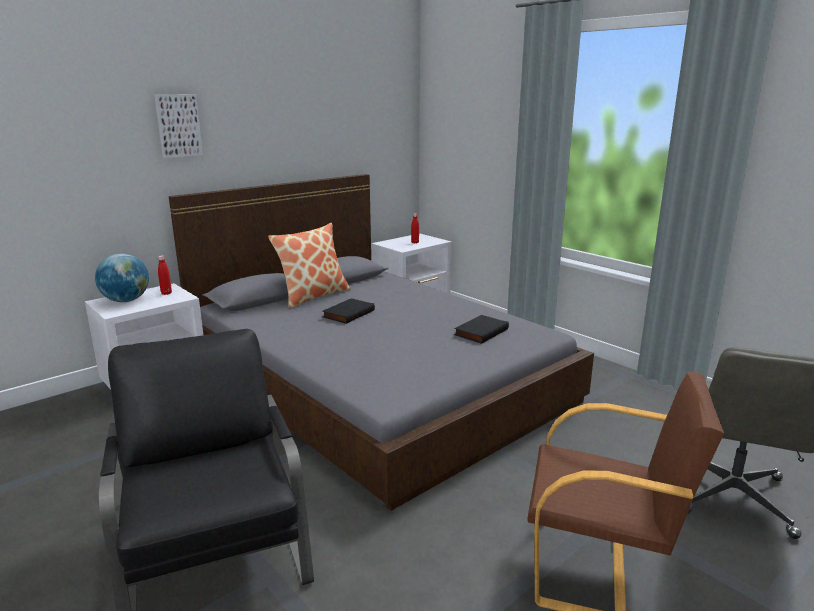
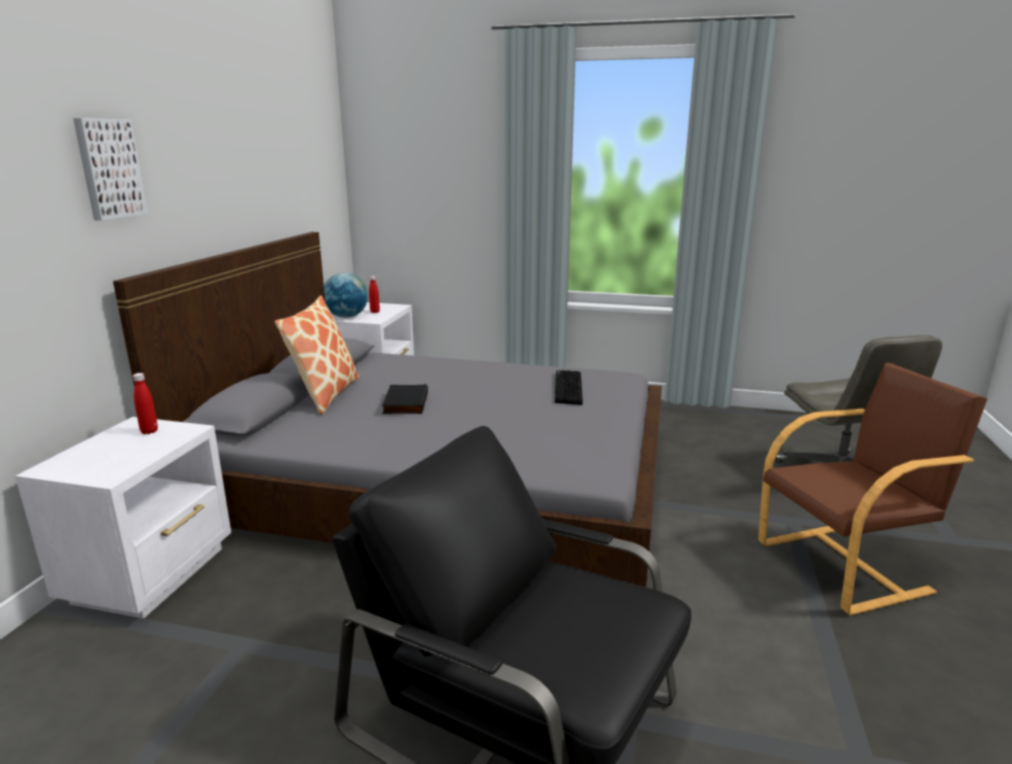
camera: 35 degrees left, 0 degrees up
globe [95,253,149,302] -> globe moved to [324,273,368,318]
black book [454,315,509,344] -> keyboard [555,370,583,405]

